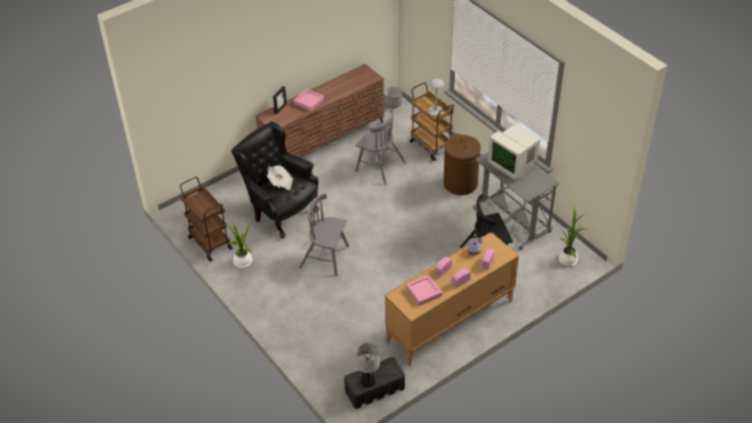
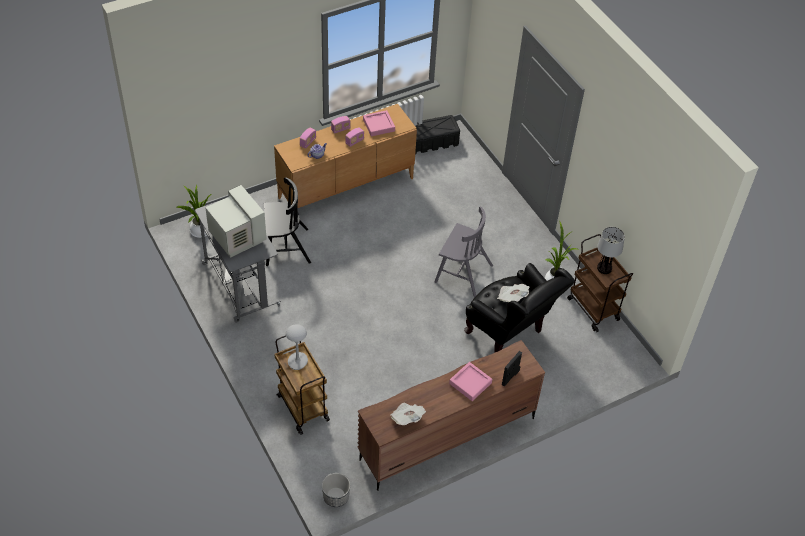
camera: 175 degrees left, 5 degrees up
grey chair [355,108,406,185] -> none
table lamp [356,343,380,387] -> table lamp moved to [597,227,625,274]
brown laundry basket [443,134,481,195] -> none
none -> newspaper [390,403,426,425]

